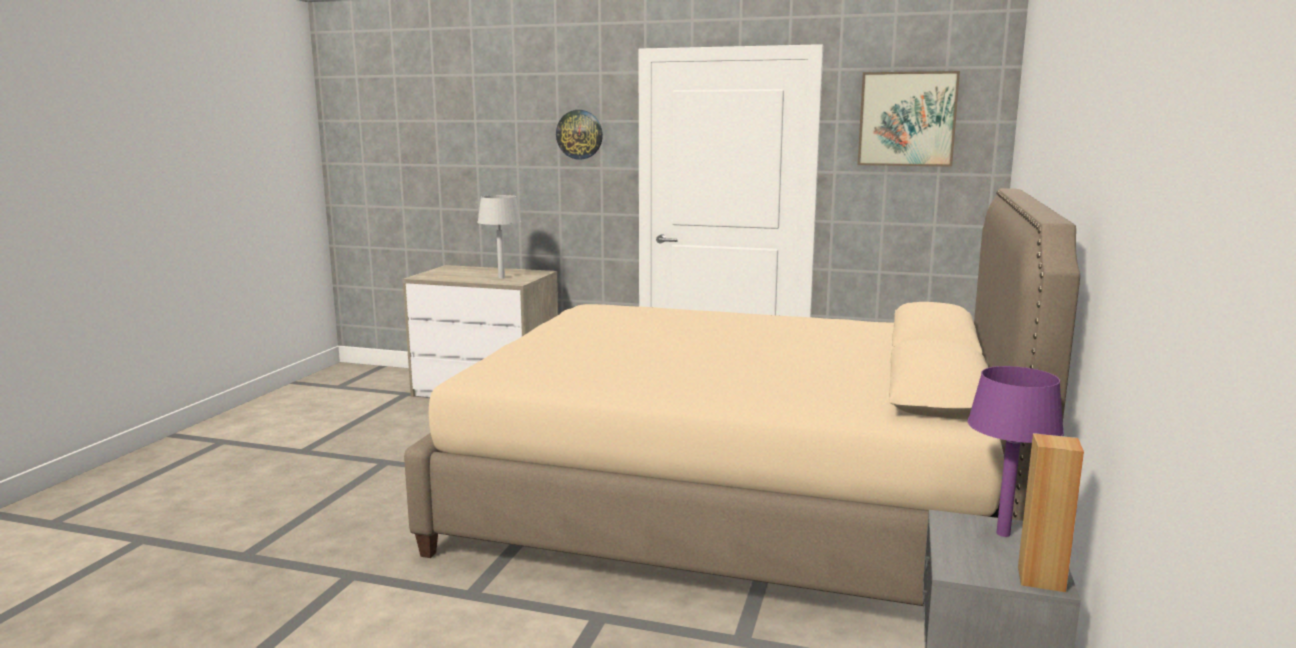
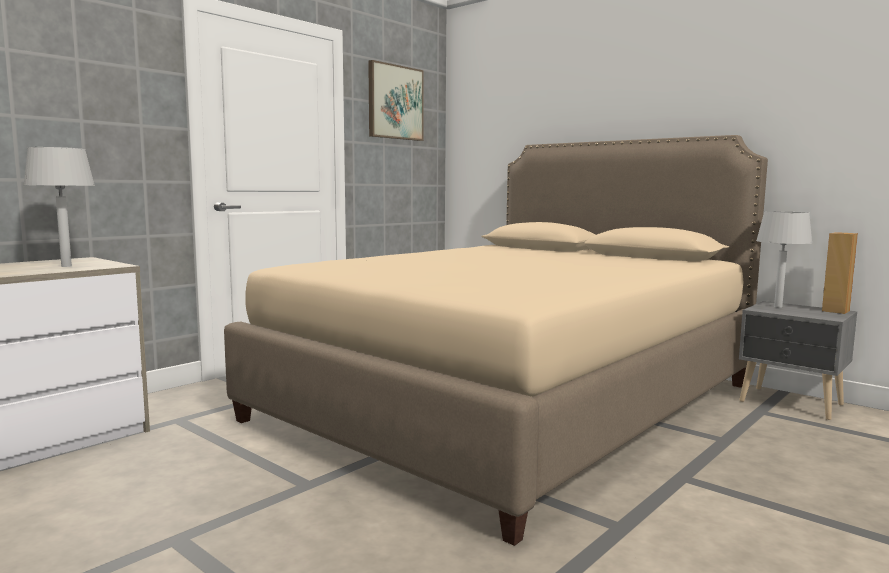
camera: 65 degrees left, 5 degrees down
wall clock [556,110,603,159] -> none
purple table lamp [967,366,1064,537] -> grey table lamp [756,212,813,308]

